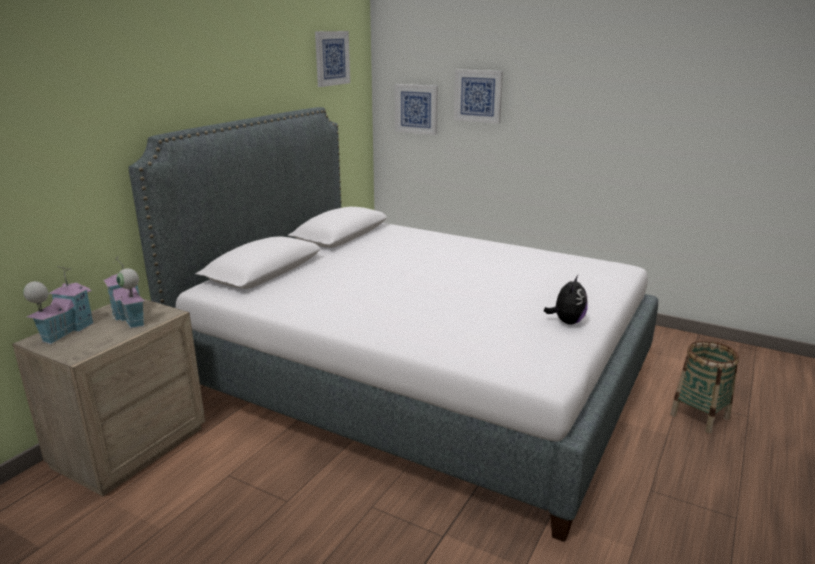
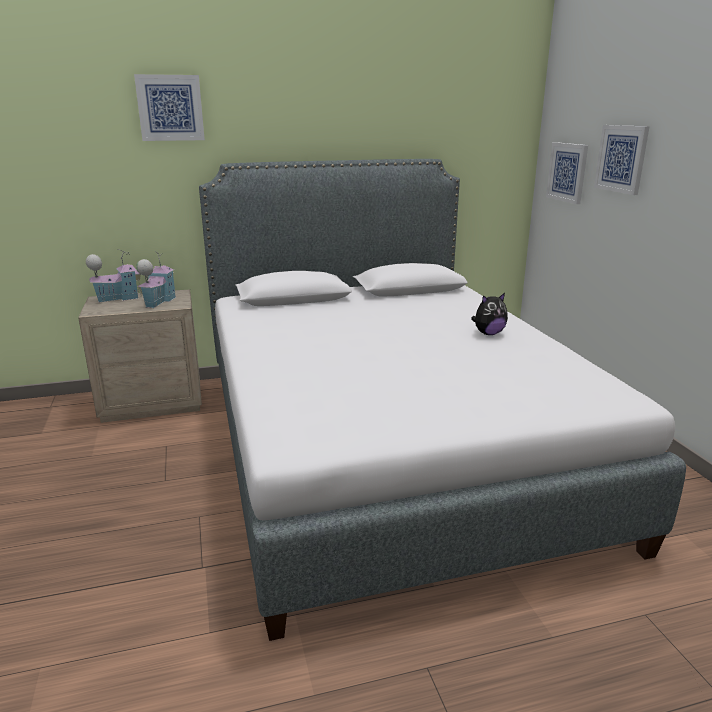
camera: 45 degrees right, 0 degrees up
picture [315,31,350,87] -> picture moved to [134,74,205,141]
plush toy [544,275,588,325] -> plush toy moved to [471,293,508,335]
basket [670,341,739,433] -> none

